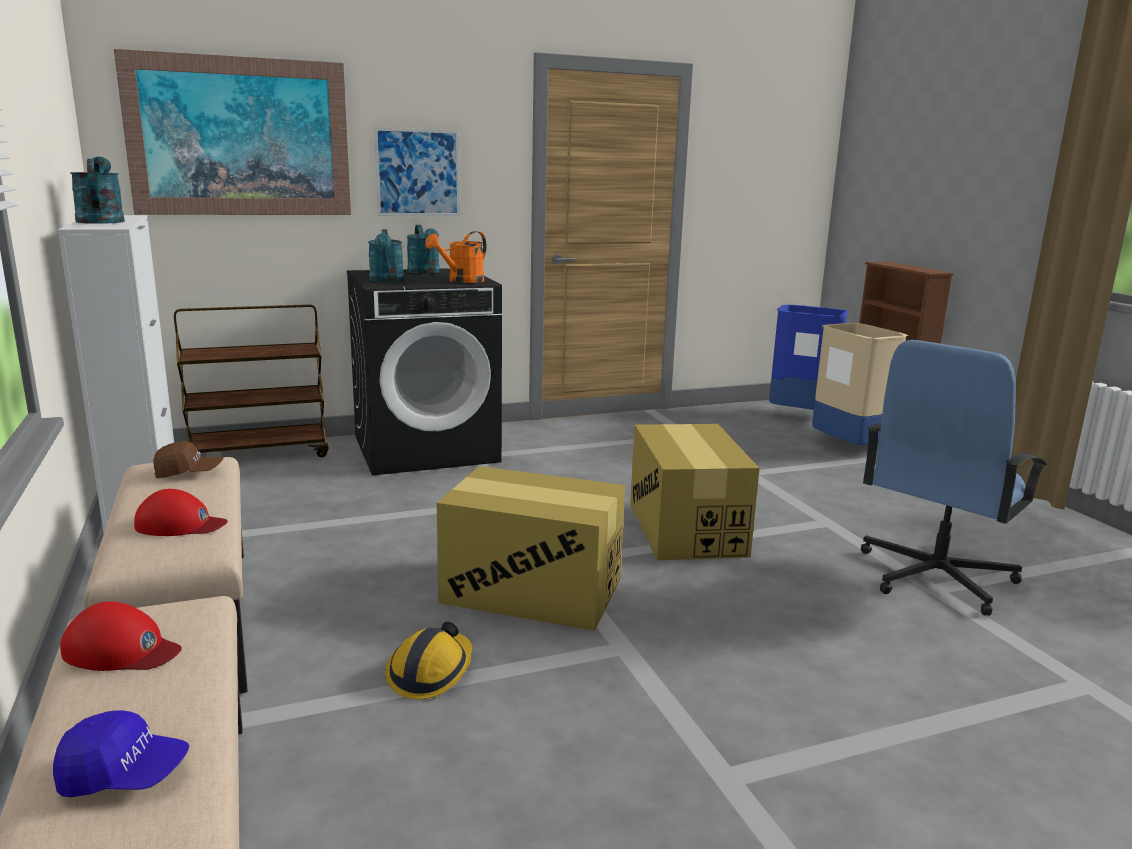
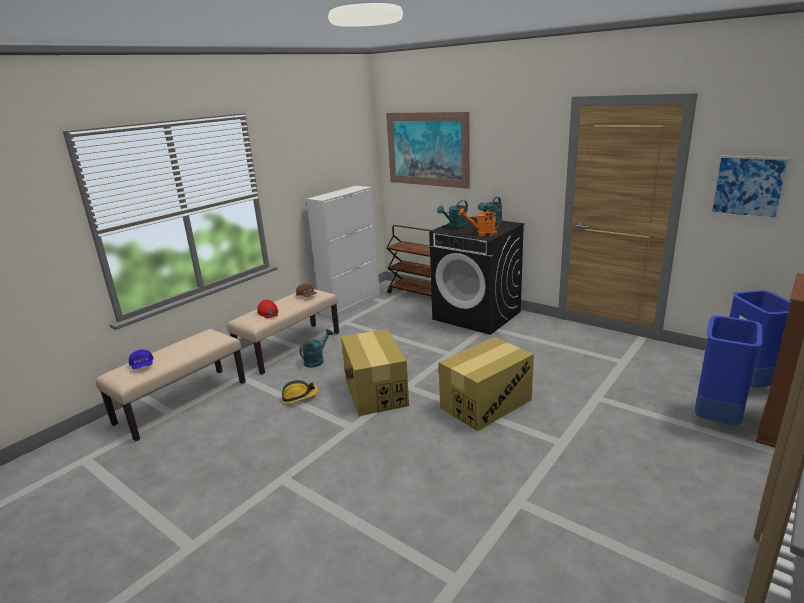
camera: 60 degrees right, 5 degrees up
red cap [60,601,182,671] -> none
turquoise watering can [70,157,125,224] -> turquoise watering can moved to [300,329,333,368]
picture [374,127,460,216] -> picture moved to [710,156,791,220]
beige trash can [812,323,909,445] -> blue trash can [695,316,763,425]
blue office chair [861,340,1047,616] -> none

